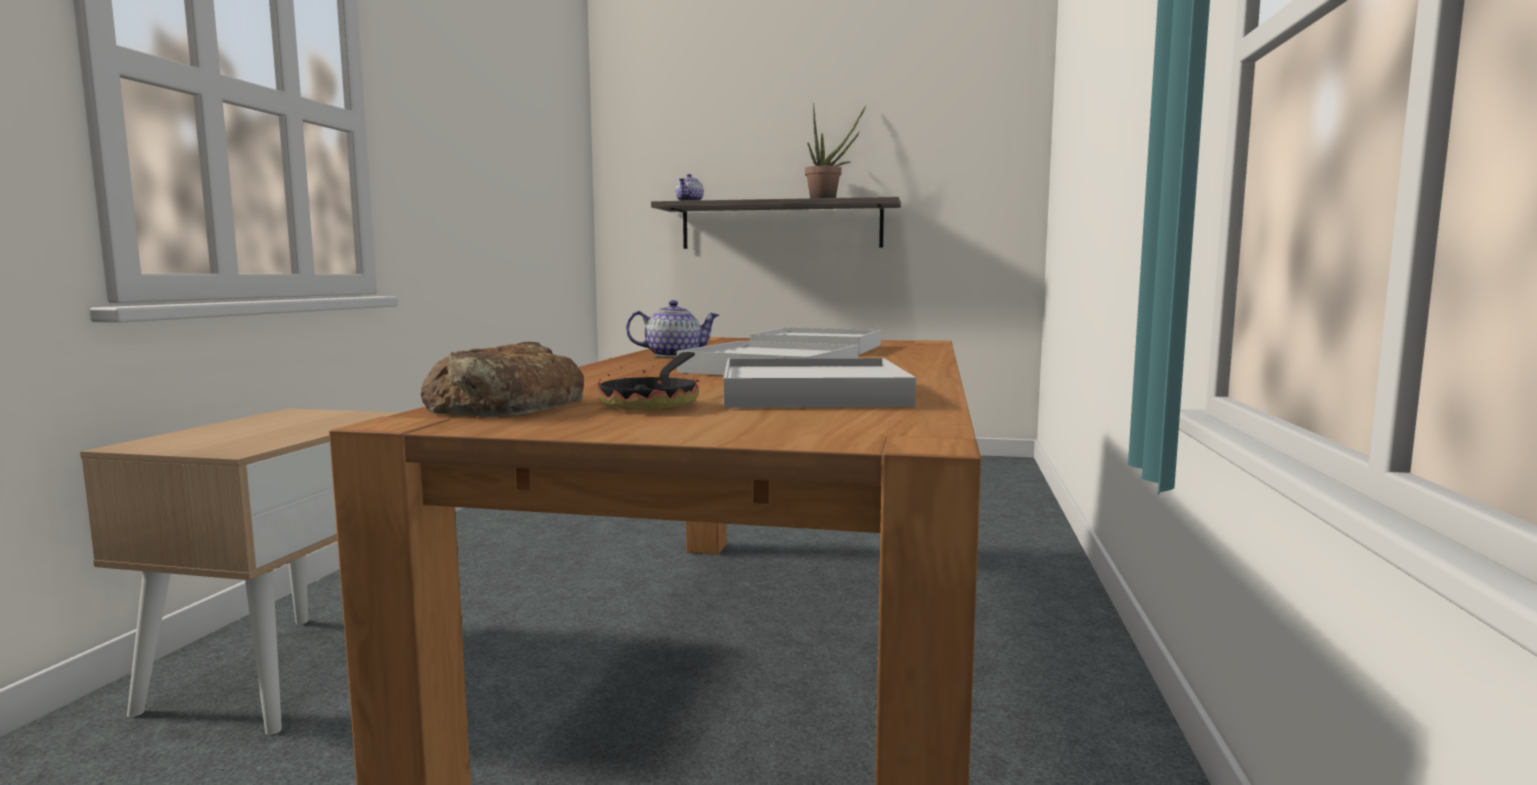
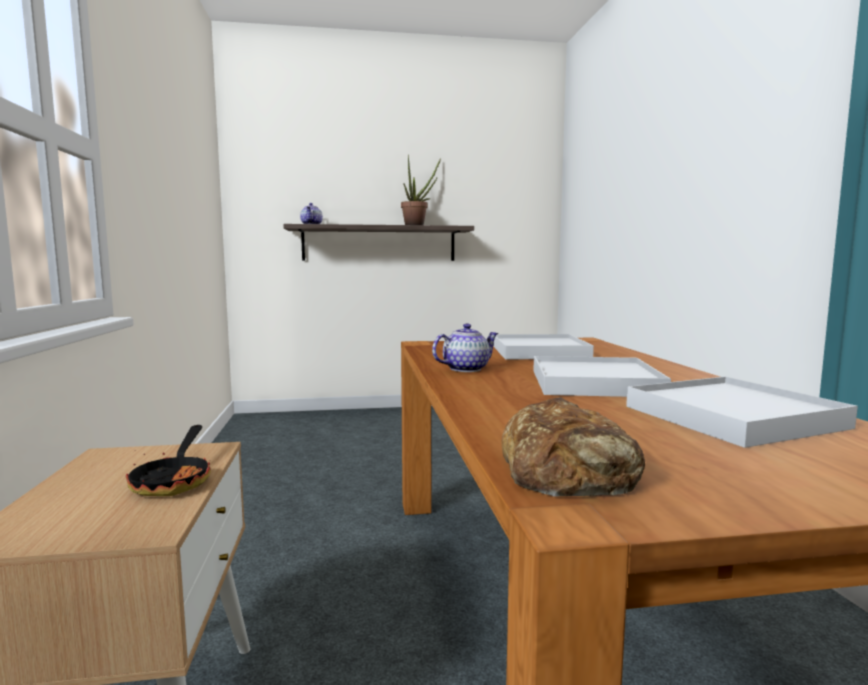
camera: 20 degrees left, 0 degrees up
frying pan [597,352,699,410] -> frying pan moved to [126,425,211,496]

